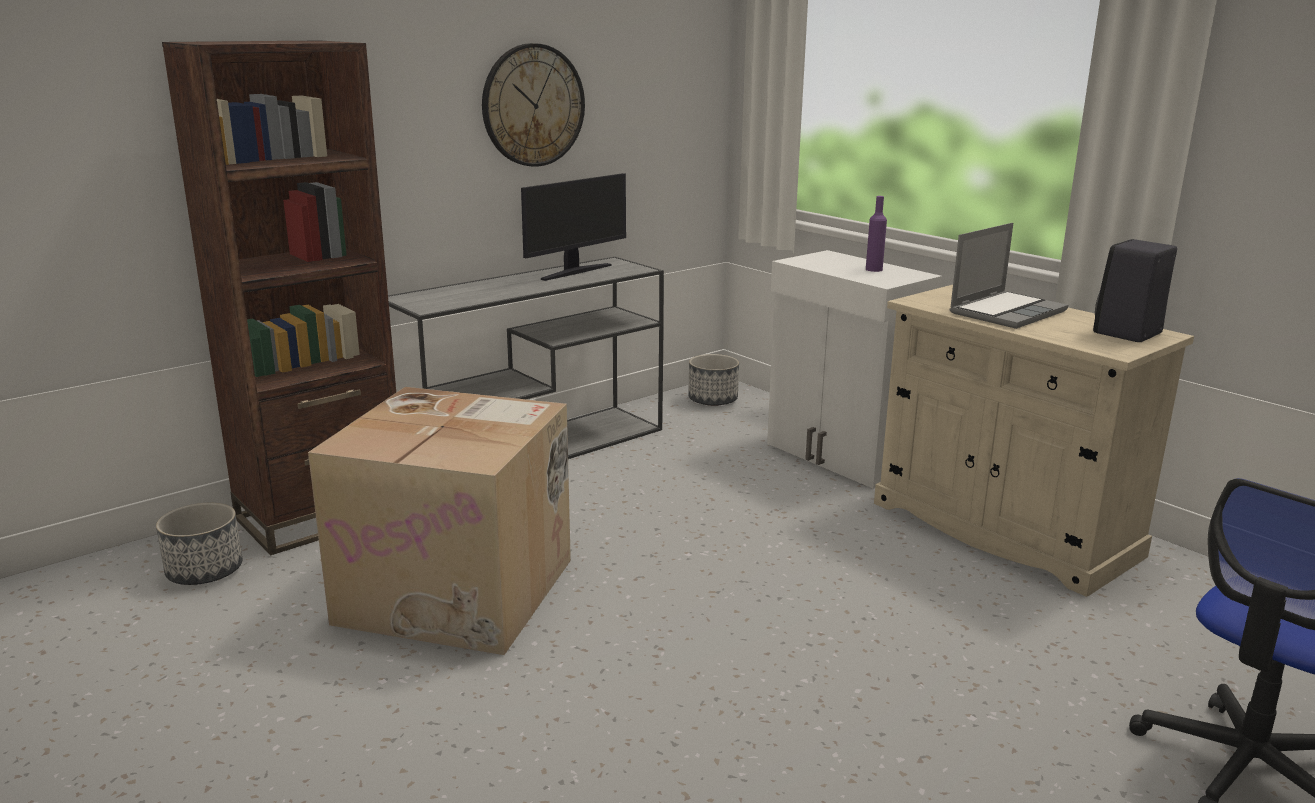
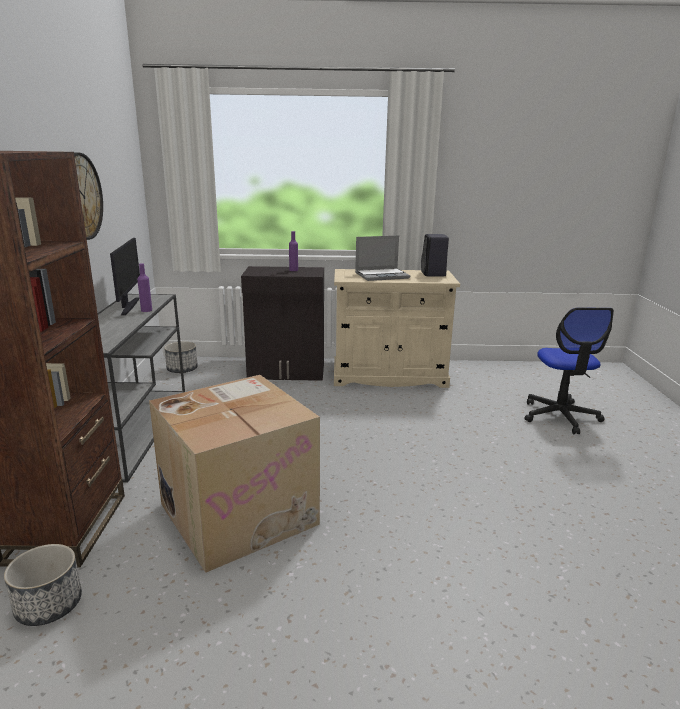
camera: 50 degrees left, 0 degrees up
white cabinet [767,250,942,488] -> black cabinet [241,266,324,381]
laptop [950,223,1068,329] -> laptop turned 75 degrees clockwise [355,235,410,281]
none -> purple bottle [137,263,152,312]

